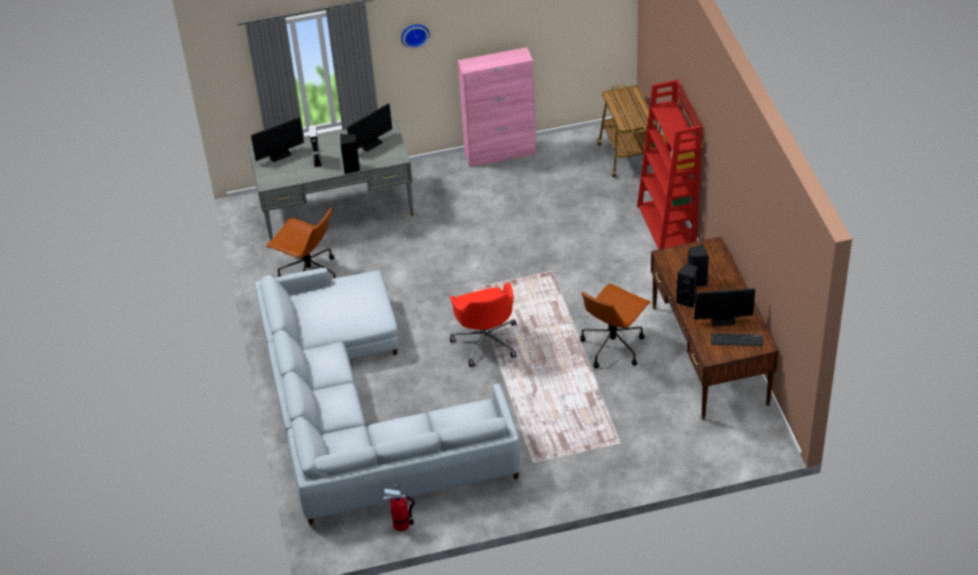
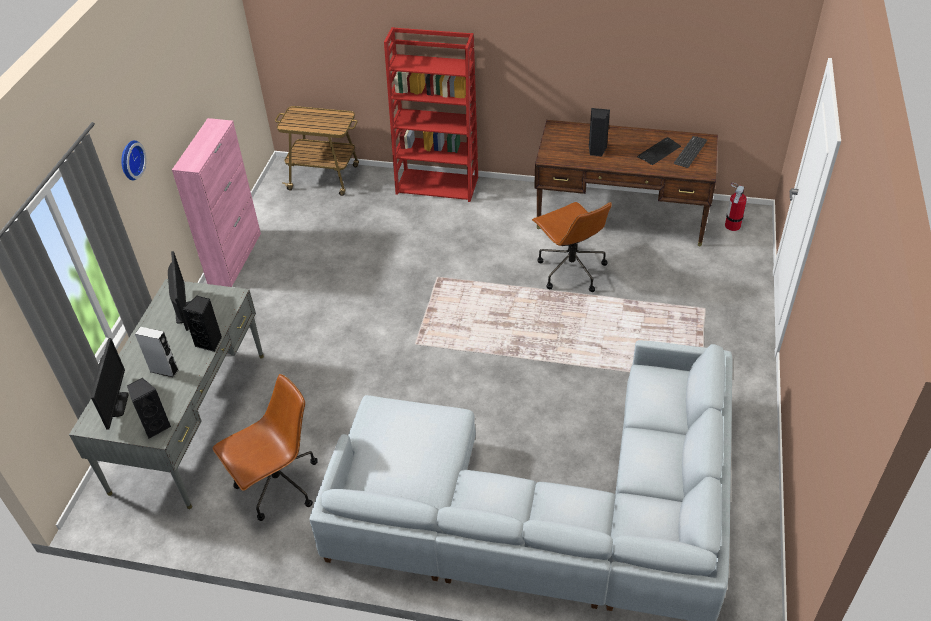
camera: 65 degrees left, 0 degrees up
fire extinguisher [383,483,415,531] -> fire extinguisher moved to [725,183,747,231]
red office chair [450,283,516,367] -> none
black speaker [676,263,698,308] -> black speaker moved to [127,378,171,439]
monitor [694,288,755,326] -> keyboard [637,137,681,165]

